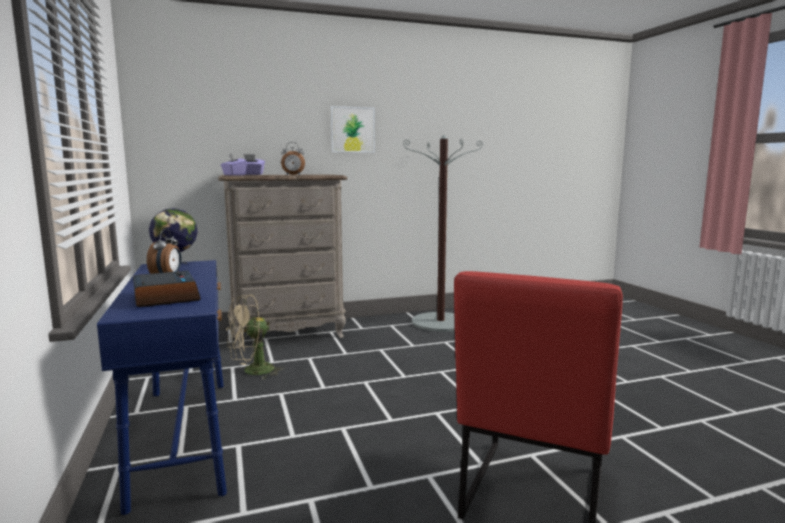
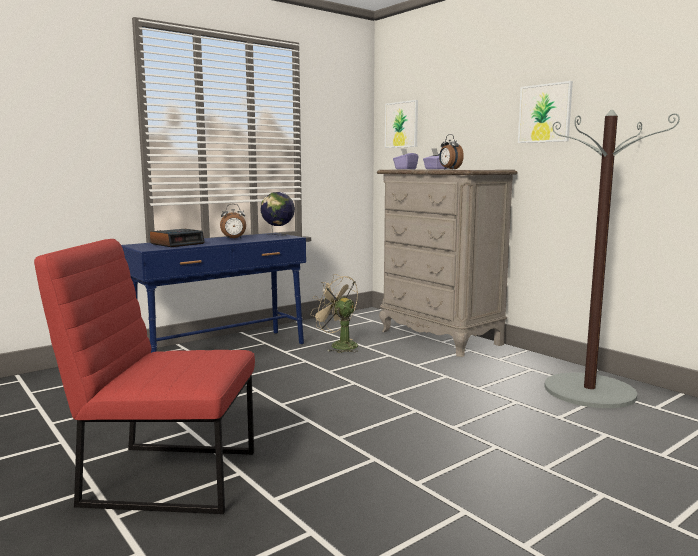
camera: 70 degrees right, 0 degrees up
none -> picture [385,100,418,148]

